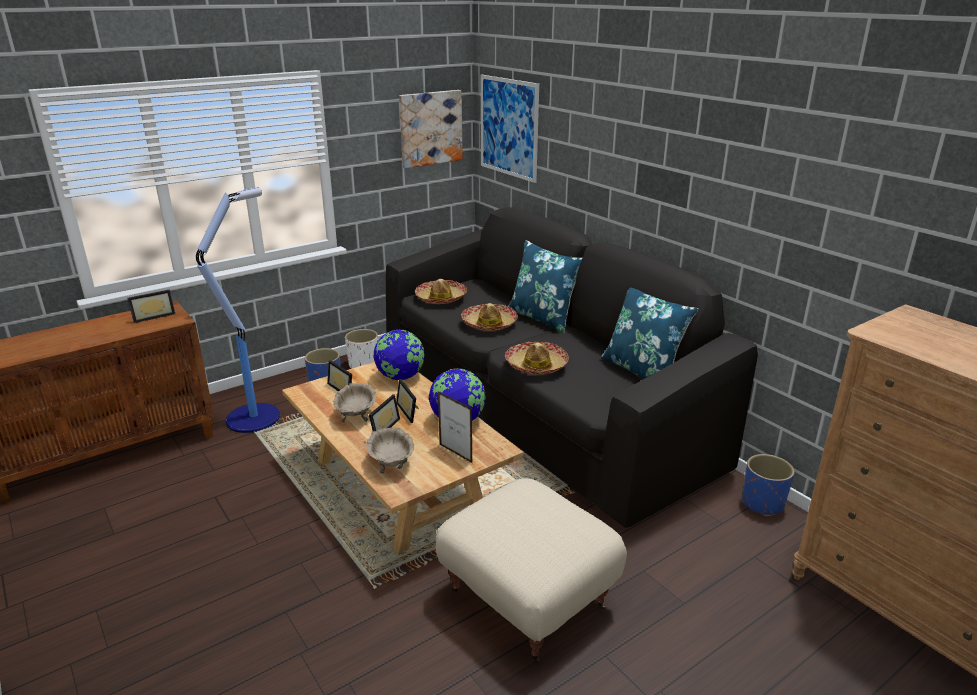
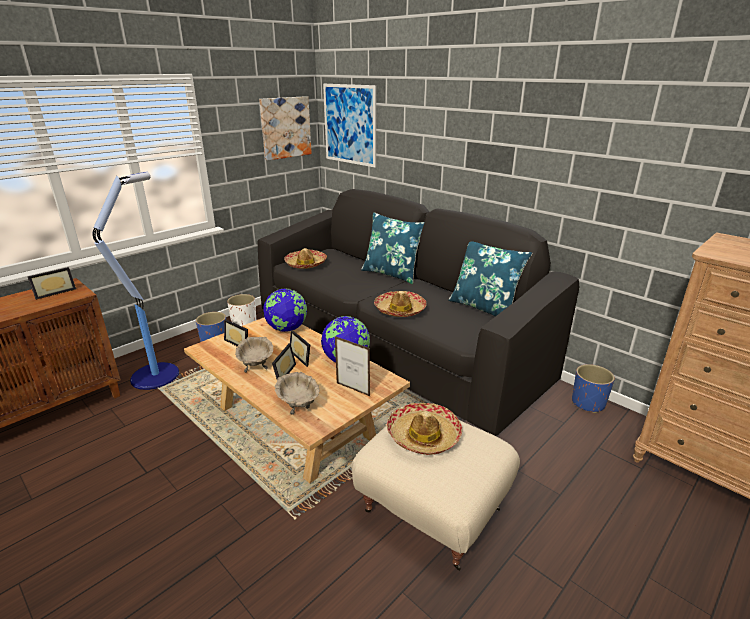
camera: 10 degrees left, 0 degrees up
hat [461,303,518,331] -> hat moved to [387,403,462,455]

